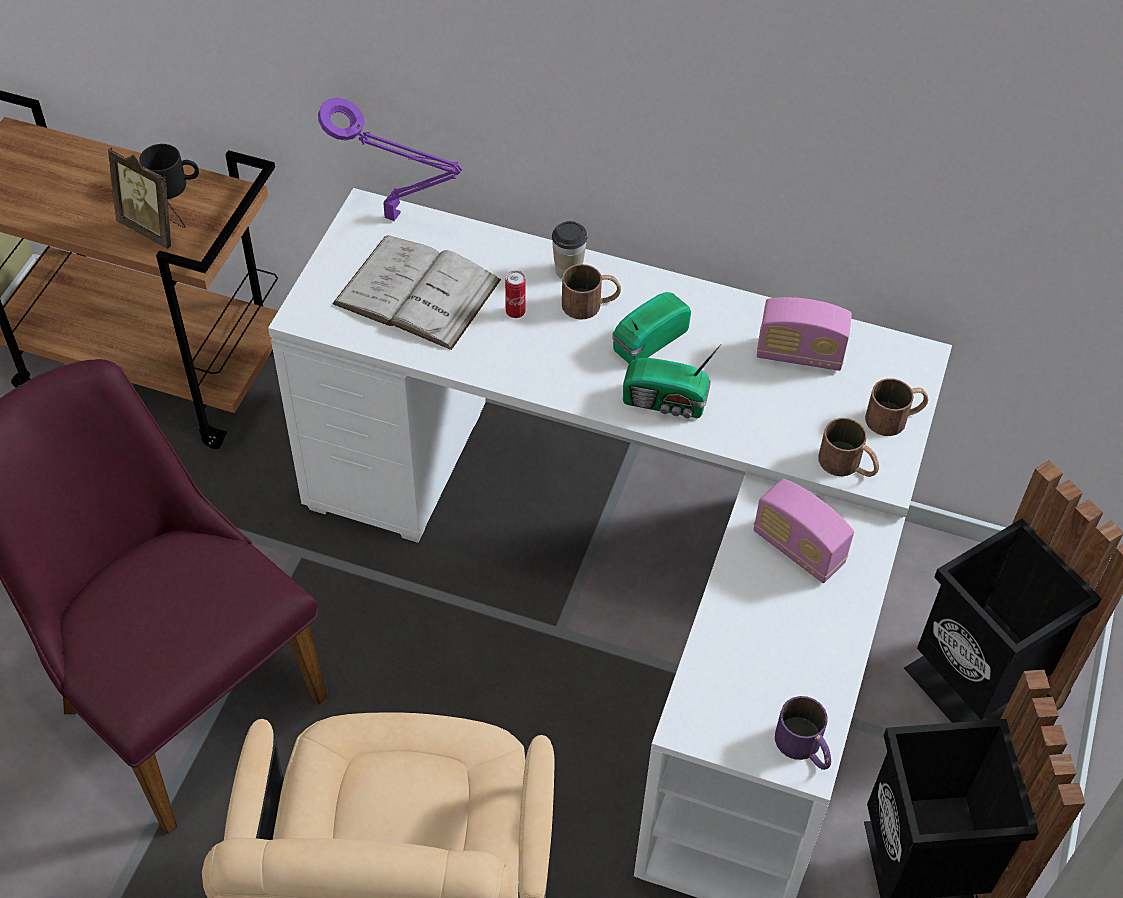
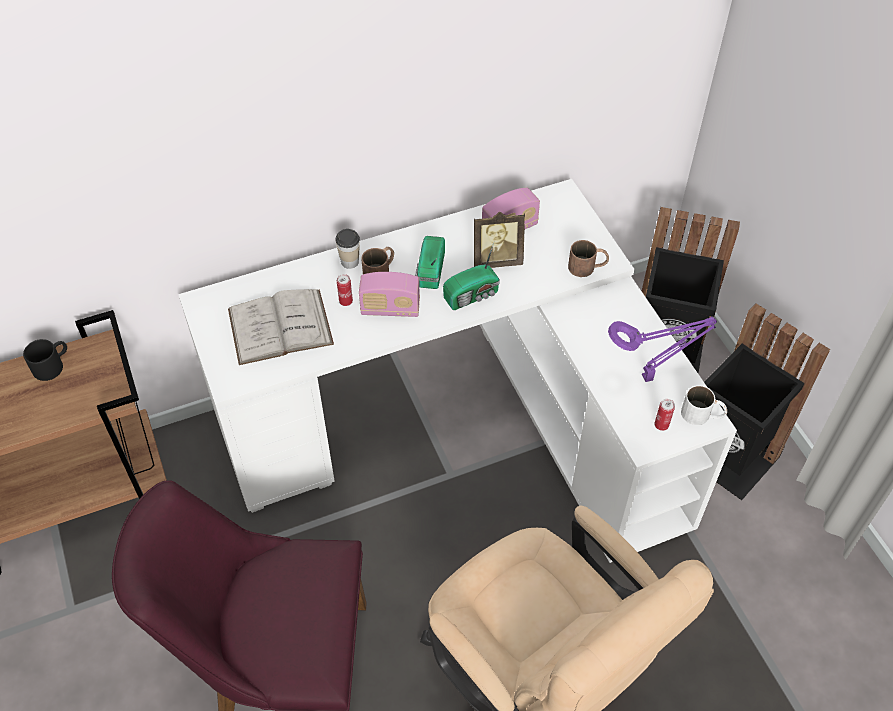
camera: 40 degrees left, 0 degrees up
picture frame [108,147,185,249] -> picture frame moved to [474,212,525,268]
purple table lamp [318,98,462,221] -> purple table lamp moved to [608,316,717,382]
radio [754,479,854,583] -> radio moved to [359,272,420,317]
purple mug [775,696,831,770] -> white mug [681,385,727,425]
brown mug [865,378,928,436] -> none
none -> can [655,399,675,431]

